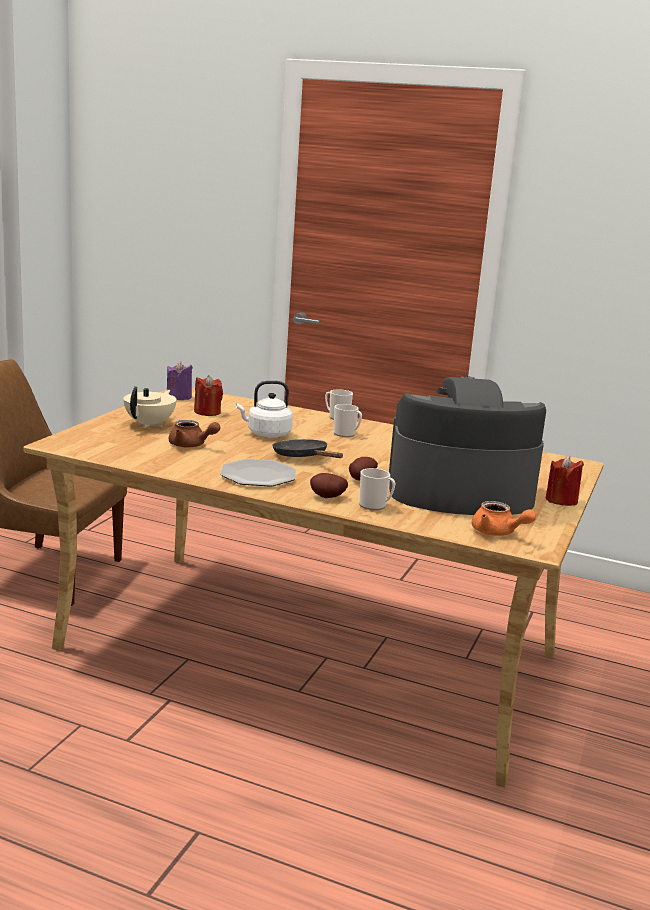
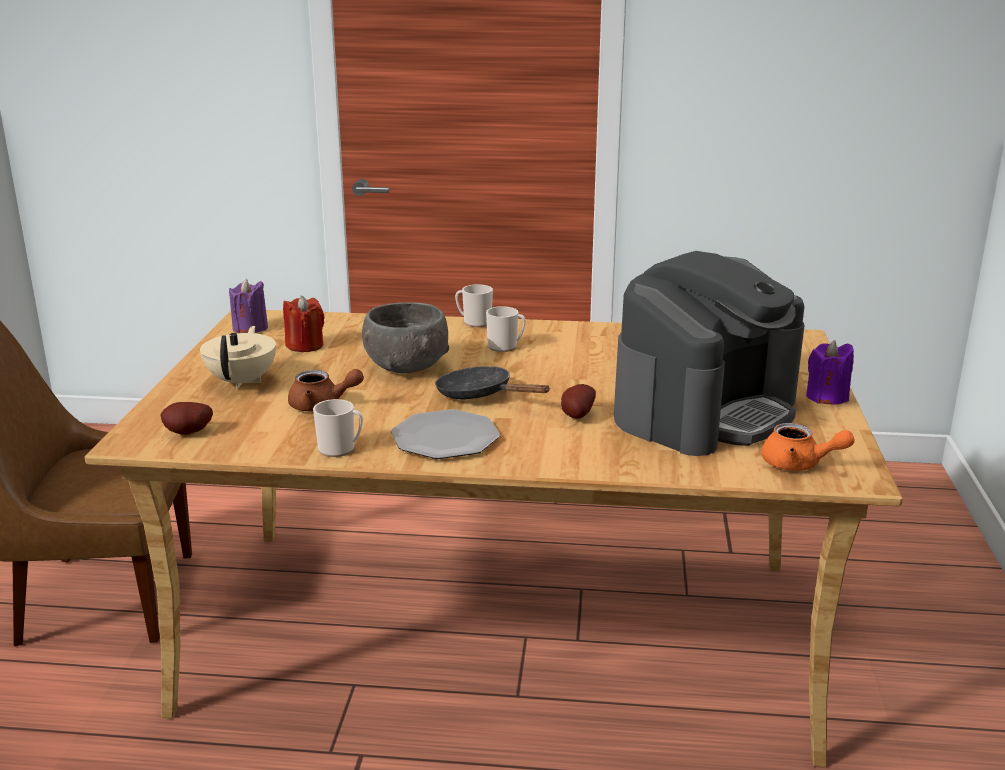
camera: 15 degrees left, 5 degrees up
white kettle [236,380,293,438] -> grey bowl [362,302,449,373]
potato [310,473,348,498] -> potato moved to [161,402,213,435]
mug [359,468,395,510] -> mug moved to [313,399,363,457]
coffee machine [389,376,546,515] -> coffee machine turned 150 degrees clockwise [614,251,805,456]
red candle [546,456,584,506] -> purple candle [806,340,854,404]

